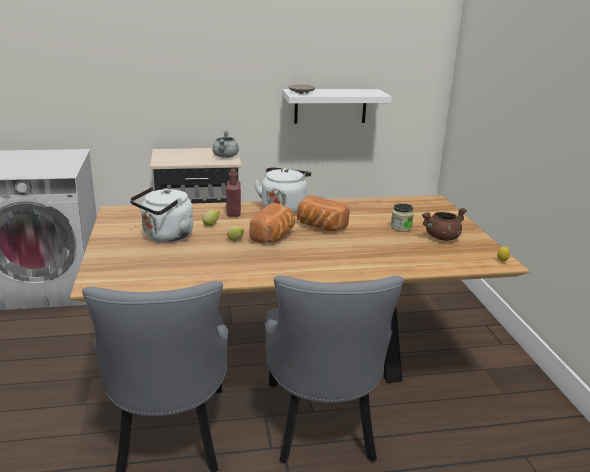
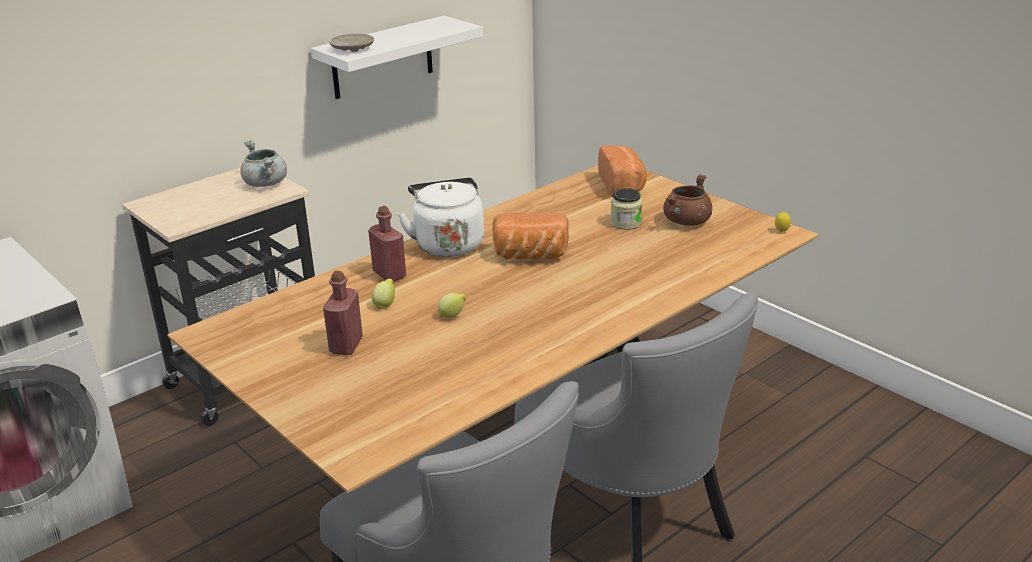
camera: 30 degrees left, 5 degrees up
white kettle [130,187,193,242] -> red bottle [323,271,363,355]
bread [249,203,295,243] -> bread moved to [598,145,647,197]

